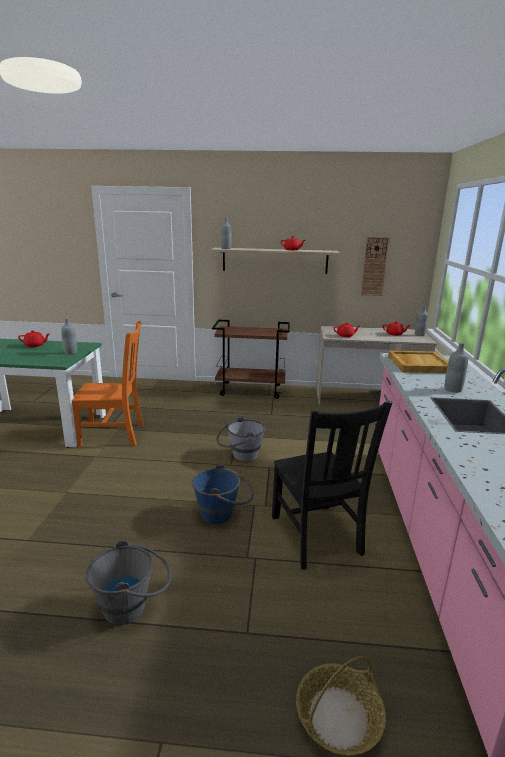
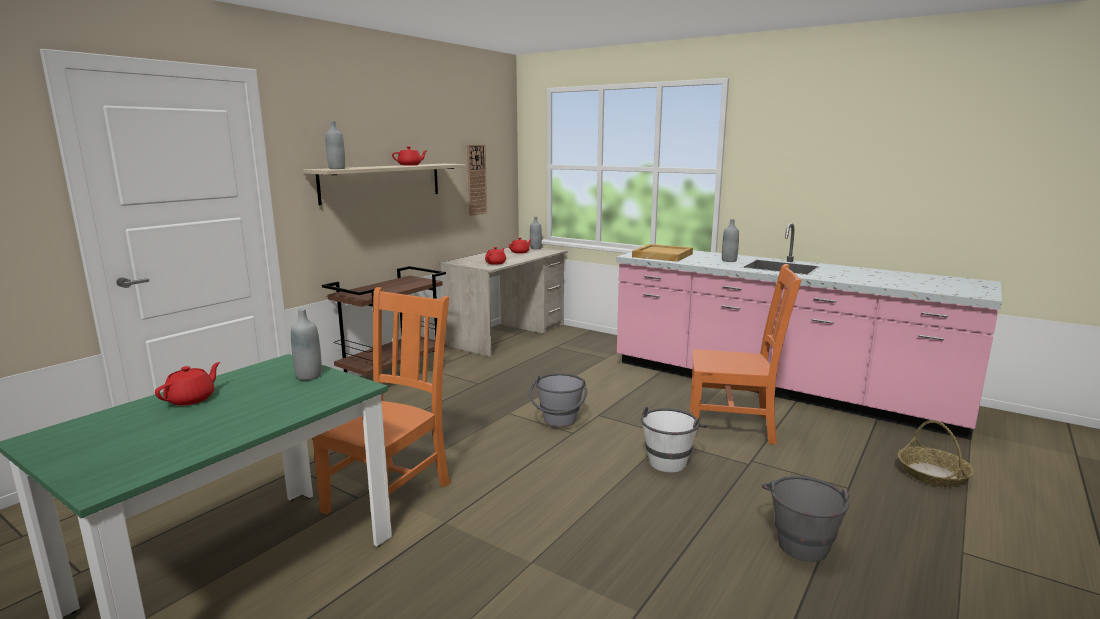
camera: 60 degrees left, 5 degrees down
blue bucket [192,464,253,524] -> white bucket [641,407,707,472]
black chair [272,401,392,569] -> orange chair [690,264,802,445]

